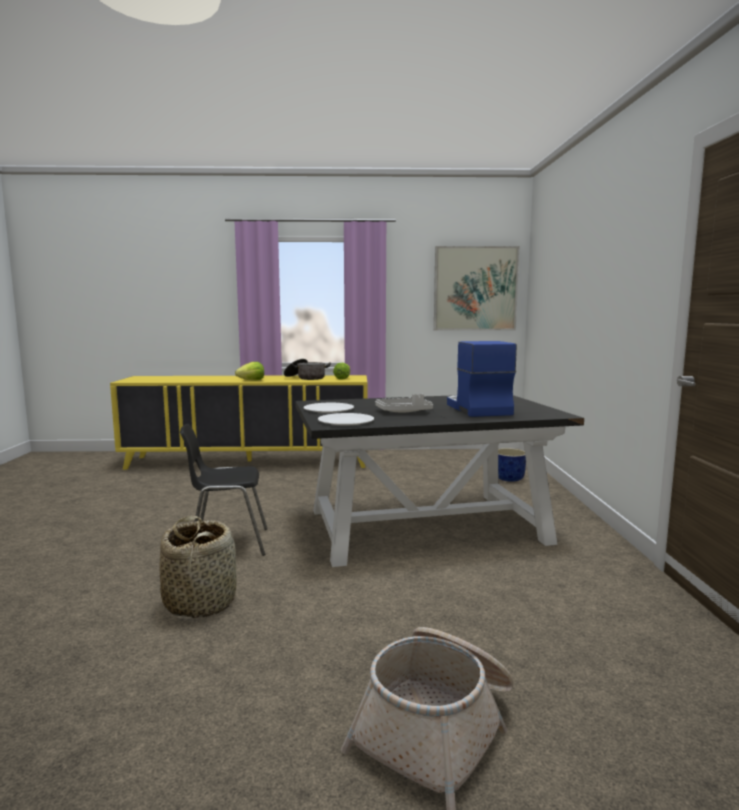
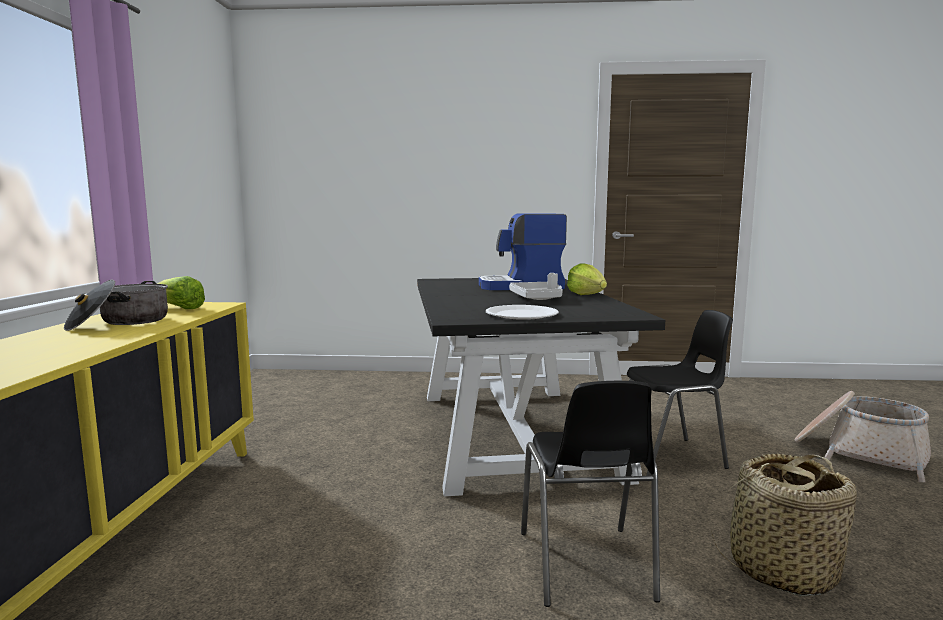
camera: 85 degrees left, 0 degrees up
lettuce [235,362,264,381] -> lettuce moved to [567,263,607,295]
white plate [318,413,374,425] -> none
picture [434,246,520,330] -> none
blue planter [498,448,526,482] -> none
none -> black chair [627,310,733,476]

